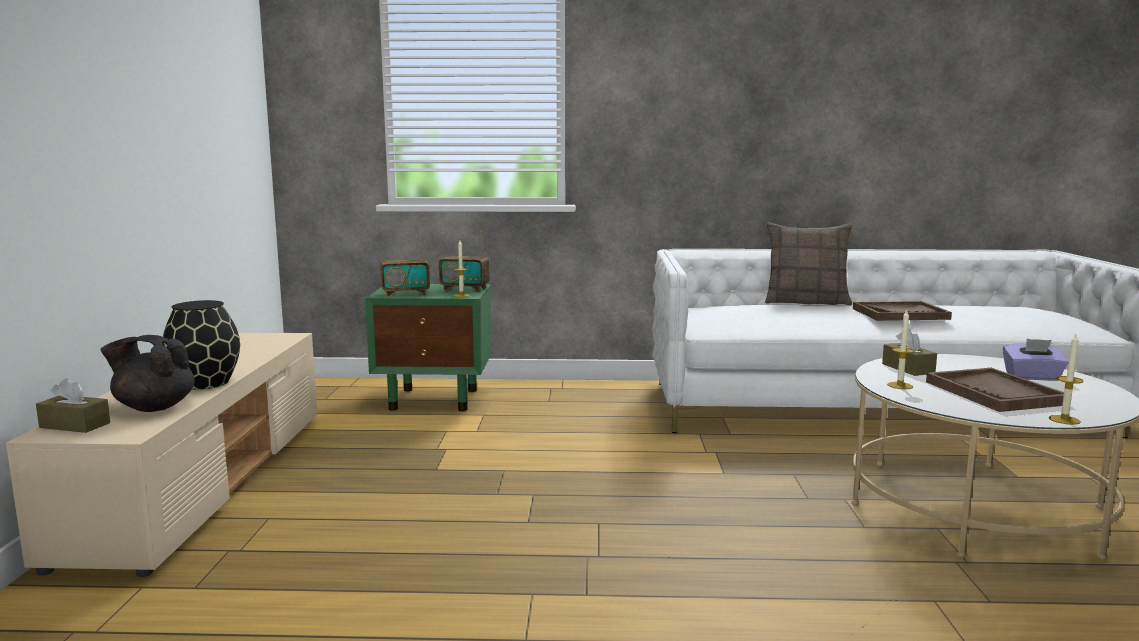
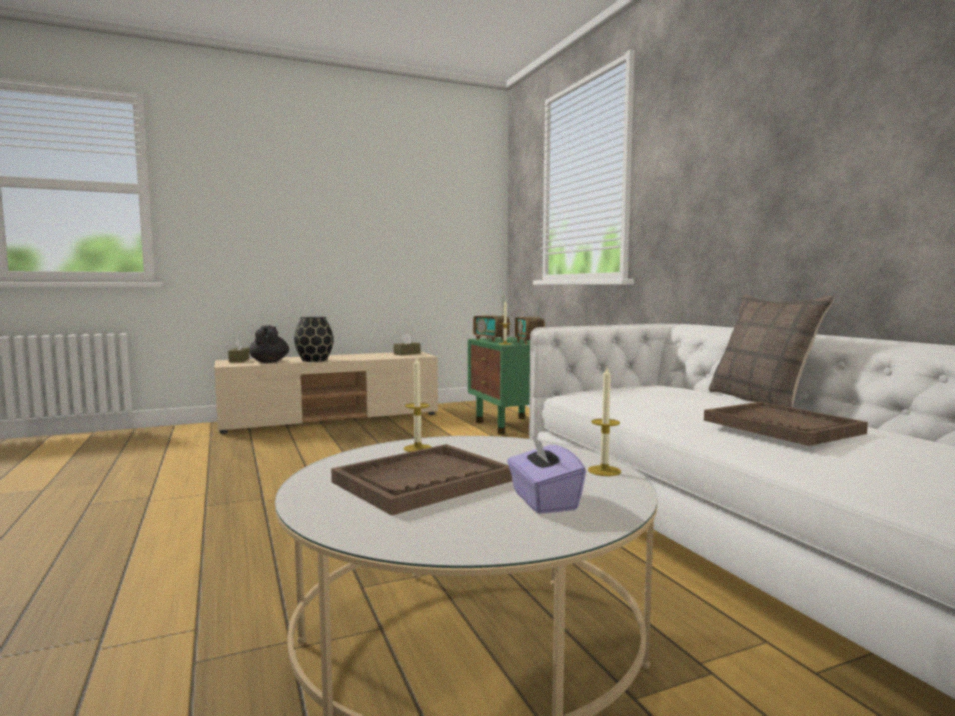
camera: 65 degrees right, 5 degrees down
brown tissue box [882,329,937,376] -> brown tissue box moved to [394,333,421,356]
candle [1049,334,1084,425] -> candle moved to [588,367,621,476]

